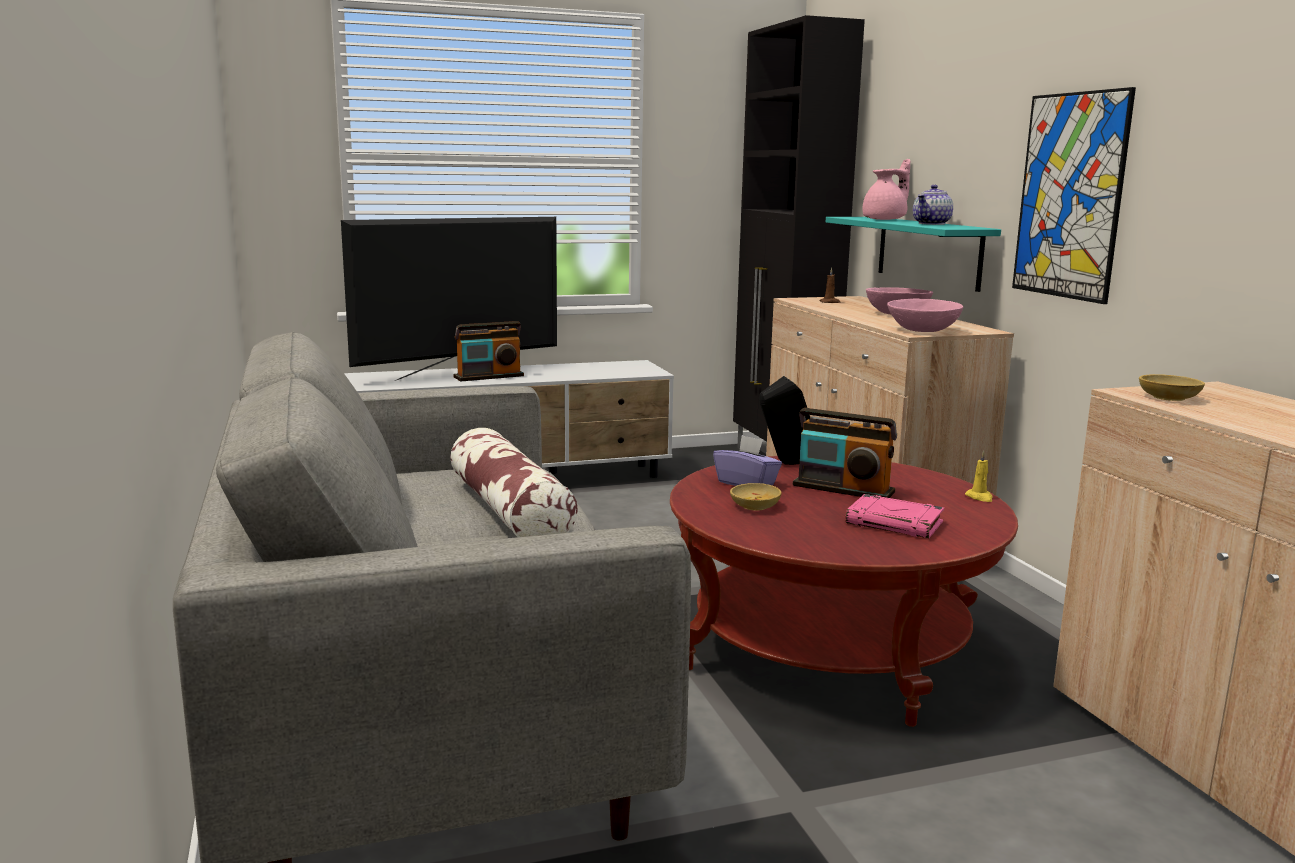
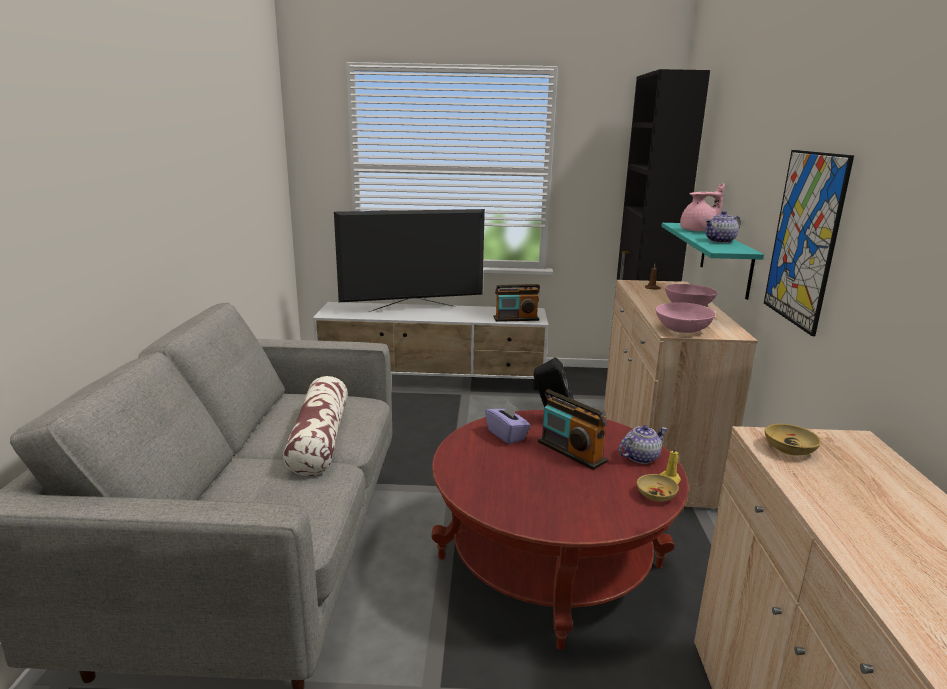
camera: 20 degrees right, 5 degrees up
radio [454,321,524,382] -> radio moved to [494,284,540,322]
beige bowl [730,483,782,511] -> beige bowl moved to [637,474,679,502]
pink book [846,494,944,538] -> none
none -> teapot [619,425,667,464]

